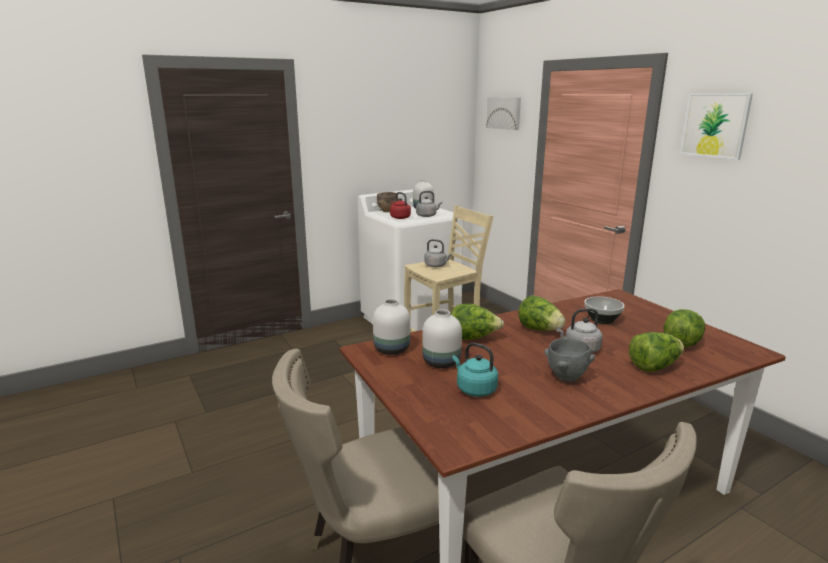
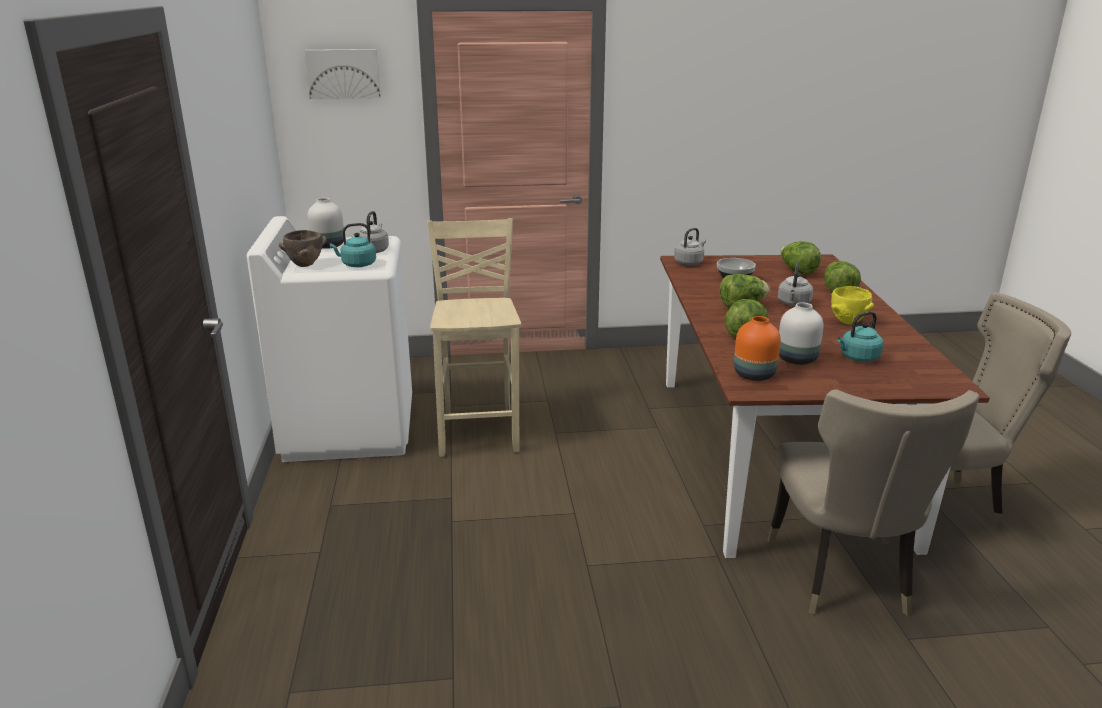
camera: 65 degrees left, 5 degrees up
white vase [373,299,410,355] -> orange vase [734,316,781,381]
red kettle [390,192,411,219] -> turquoise kettle [330,223,376,267]
grey kettle [424,239,452,267] -> grey kettle moved to [674,228,706,266]
grey bowl [544,338,595,381] -> yellow bowl [831,286,874,324]
picture [680,93,753,160] -> none

